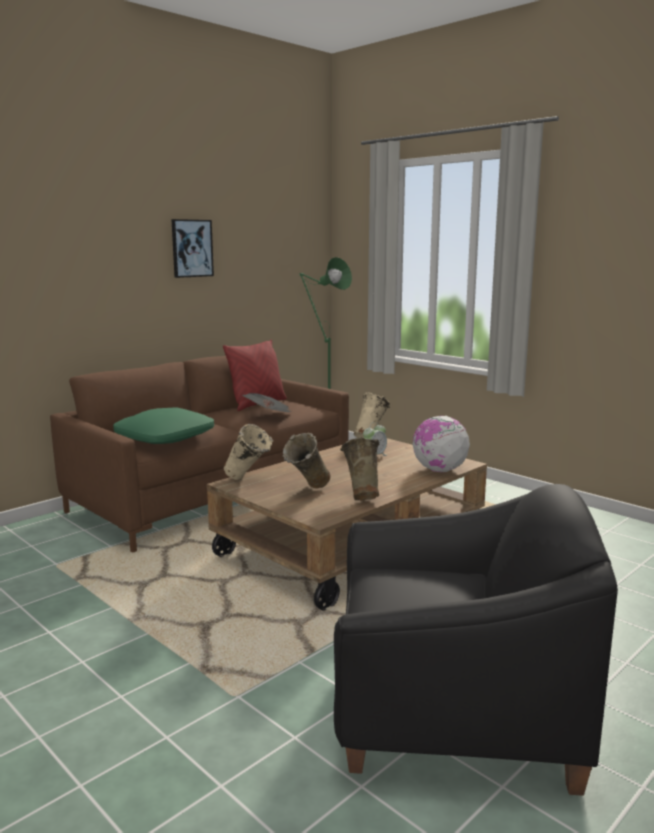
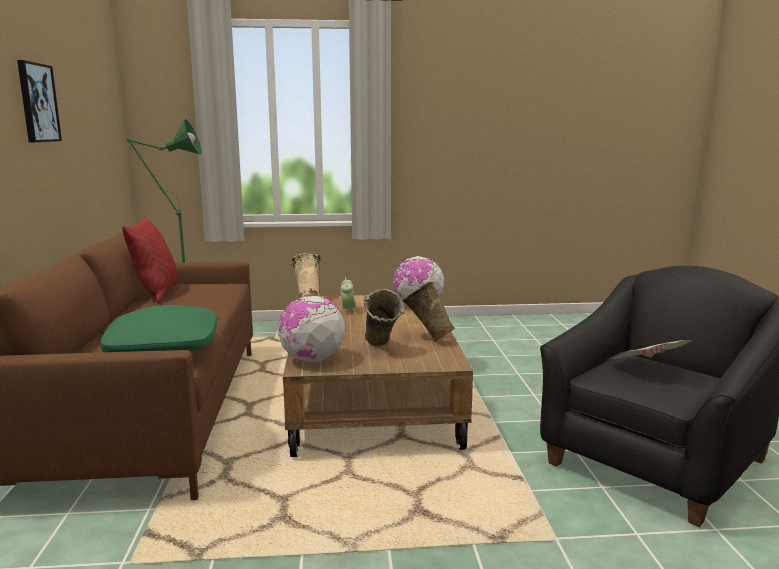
camera: 50 degrees left, 0 degrees up
beige vase [224,424,273,480] -> globe [278,296,346,363]
newspaper [242,393,291,412] -> newspaper moved to [607,340,692,360]

